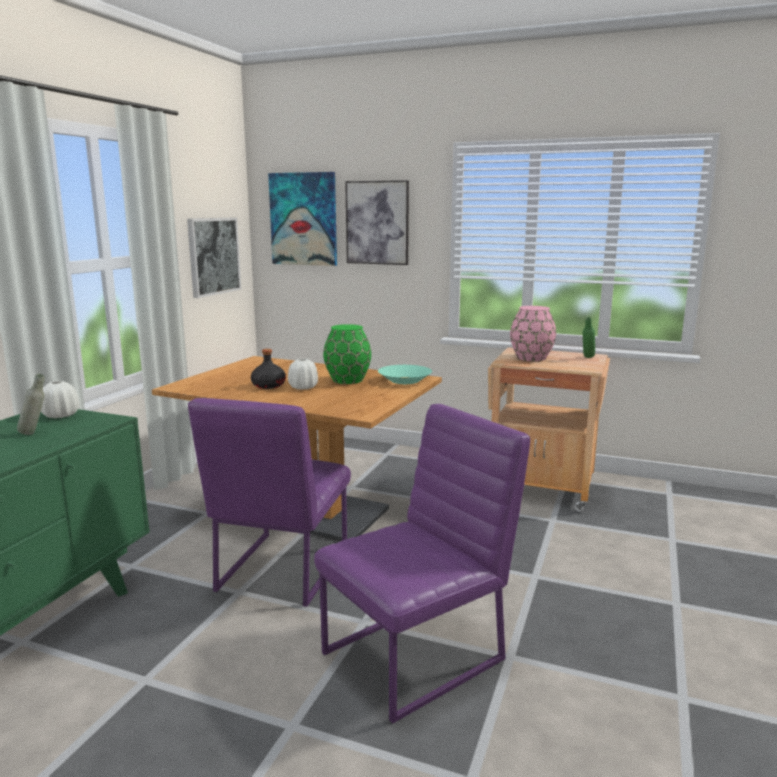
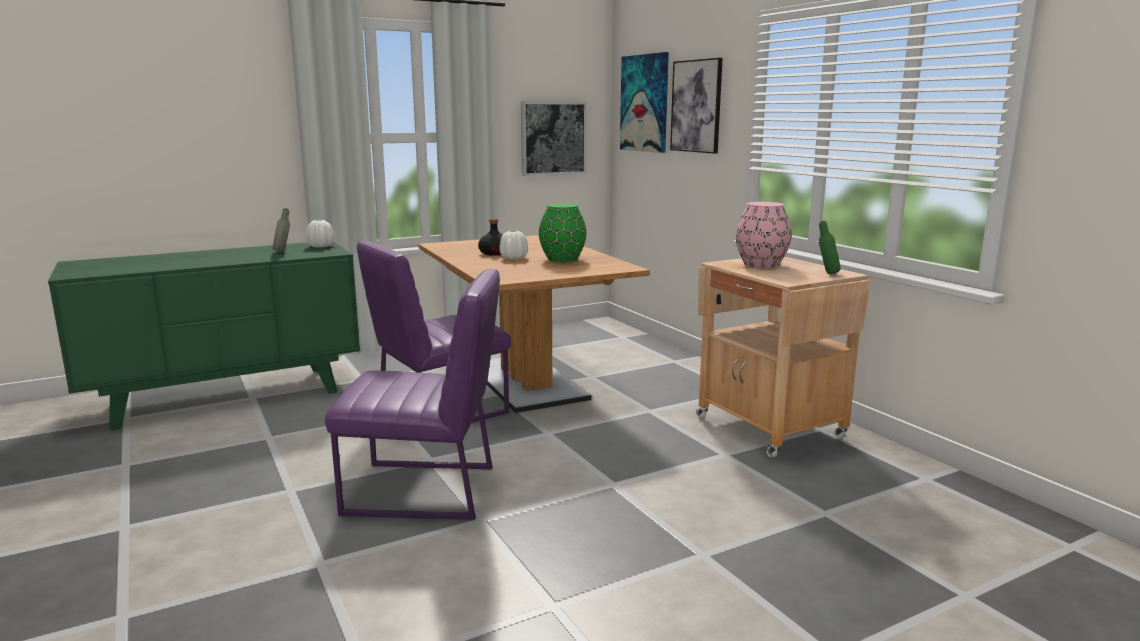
camera: 40 degrees right, 0 degrees up
turquoise bowl [378,365,432,384] -> none

